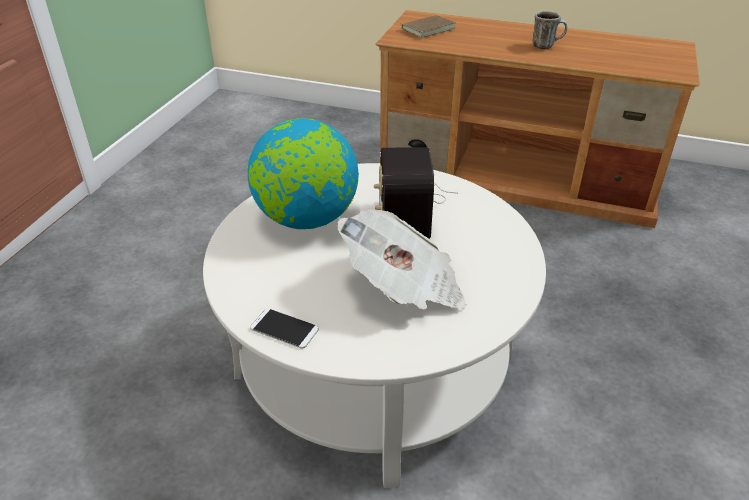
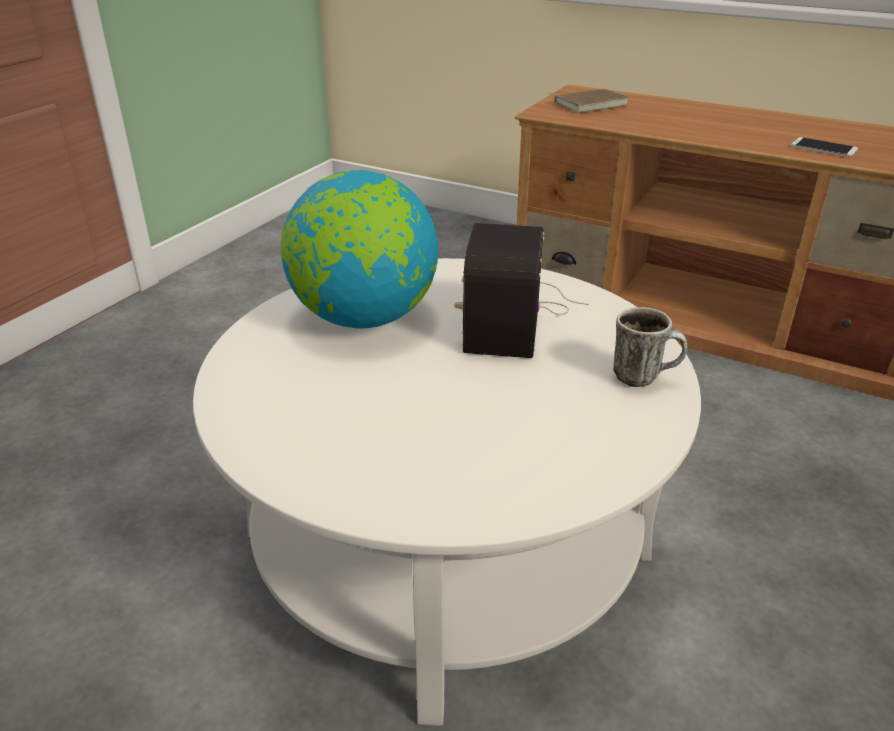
camera: 10 degrees right, 5 degrees down
phone [250,309,319,349] -> phone moved to [791,137,858,157]
newspaper [337,209,467,310] -> none
mug [533,11,568,49] -> mug moved to [613,307,687,387]

